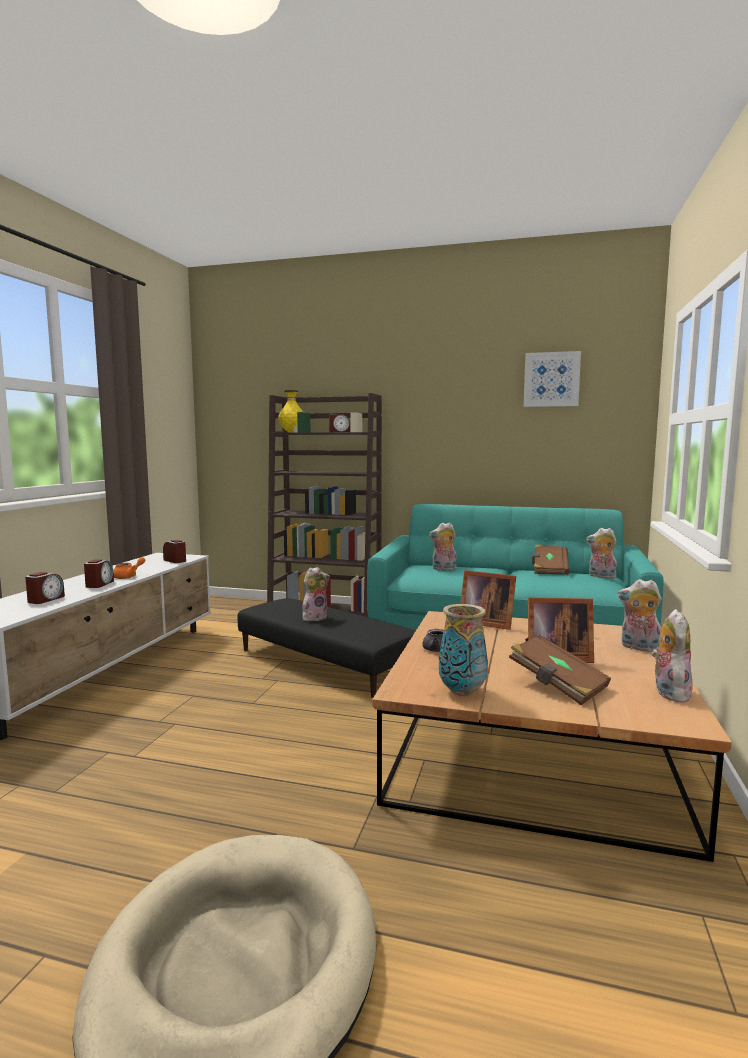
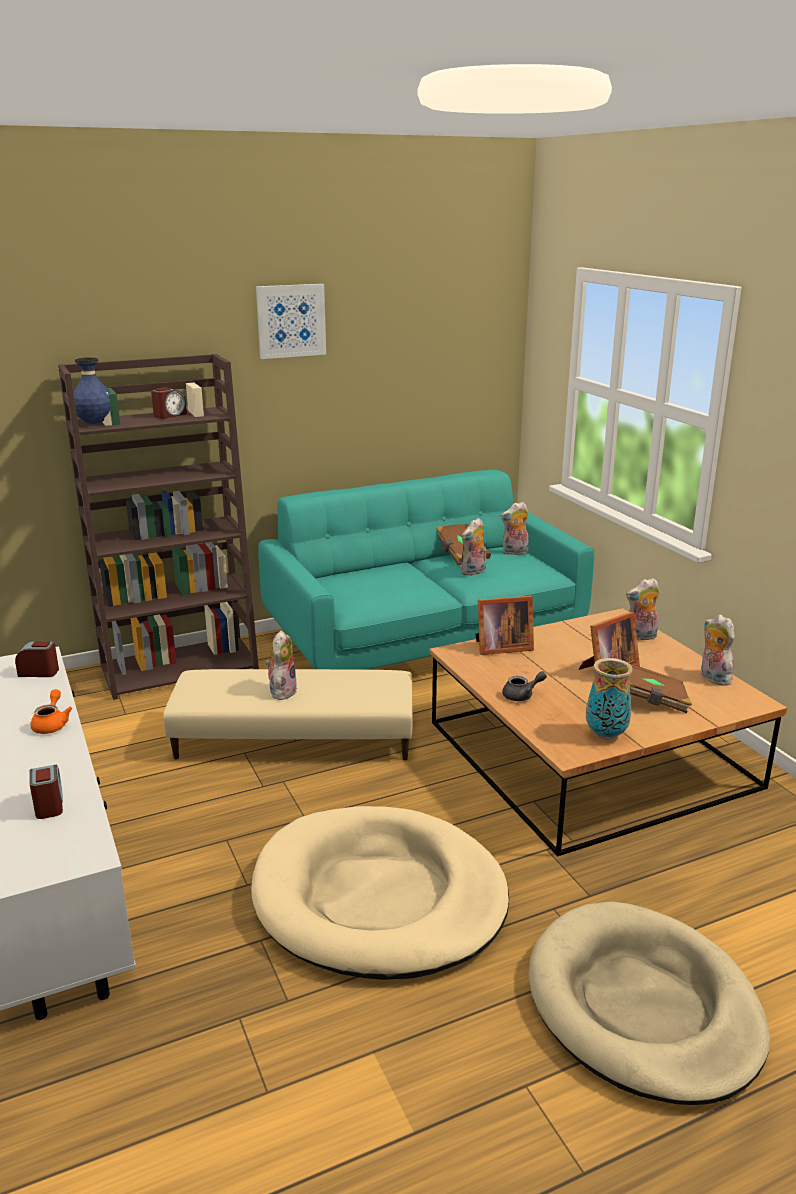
camera: 40 degrees left, 15 degrees up
alarm clock [84,559,114,588] -> none
black ottoman [237,598,416,698] -> beige ottoman [163,669,413,760]
yellow vase [278,390,303,433] -> blue vase [73,357,111,424]
plush toy [429,522,457,570] -> plush toy moved to [461,518,486,576]
picture [523,351,581,407] -> picture moved to [256,284,326,359]
none -> beige dog bed [251,806,509,980]

